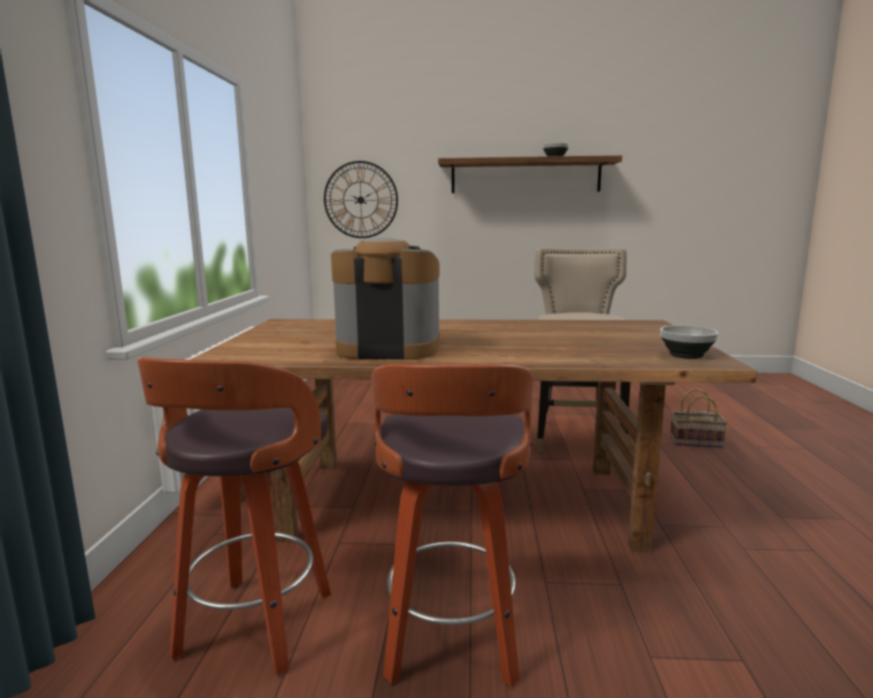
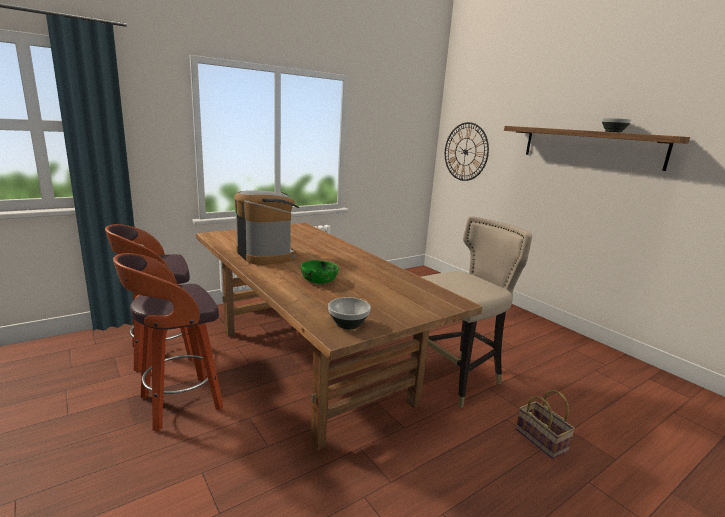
camera: 50 degrees right, 5 degrees up
none -> green bowl [301,260,338,284]

